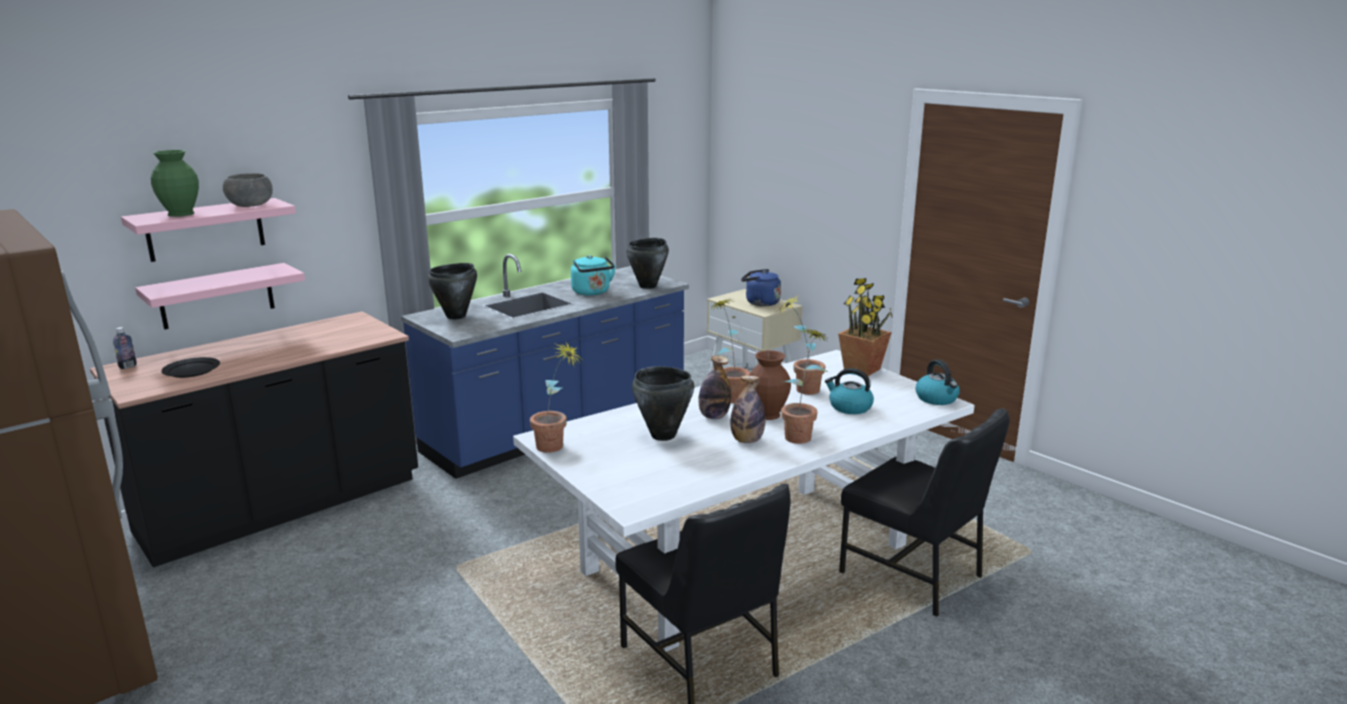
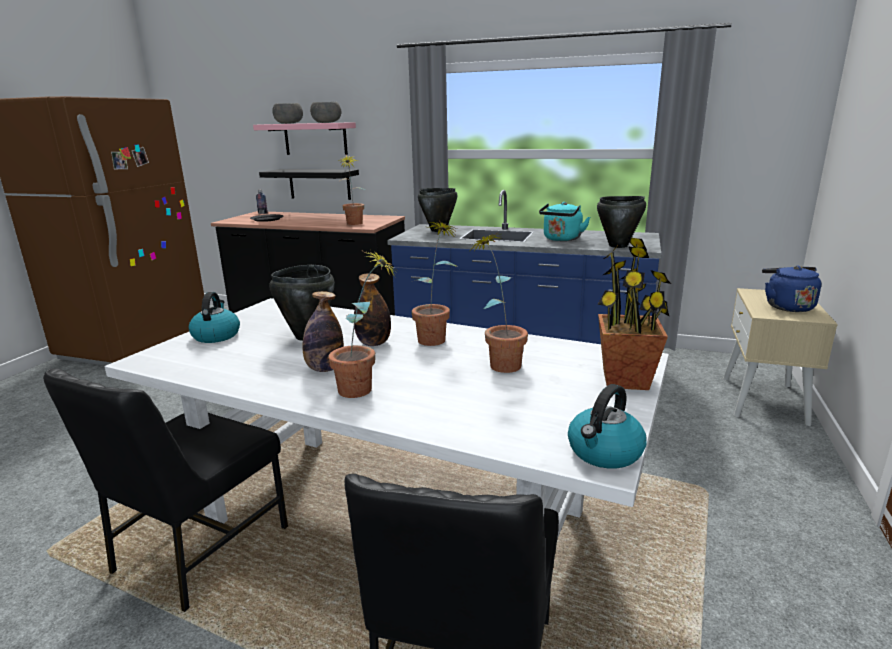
camera: 60 degrees right, 0 degrees up
pink shelf [135,263,305,330] -> black shelf [259,169,359,200]
green vase [151,150,199,217] -> grey bowl [272,103,303,124]
potted plant [530,343,584,453] -> potted plant moved to [338,155,365,225]
brown vase [749,350,791,420] -> none
kettle [825,368,874,414] -> kettle moved to [189,292,240,343]

